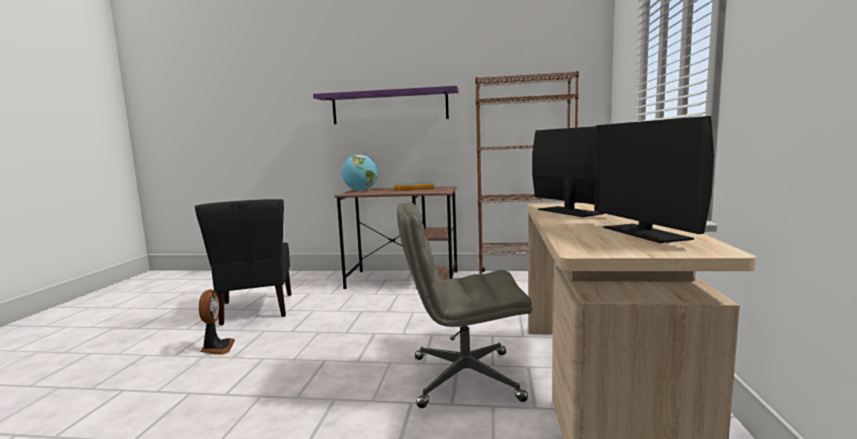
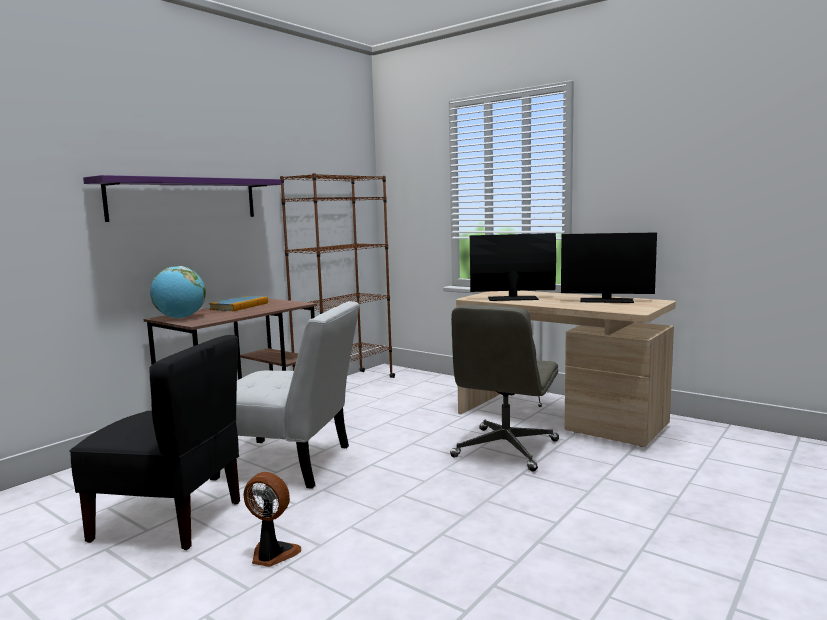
camera: 60 degrees left, 0 degrees up
none -> white chair [210,301,360,489]

